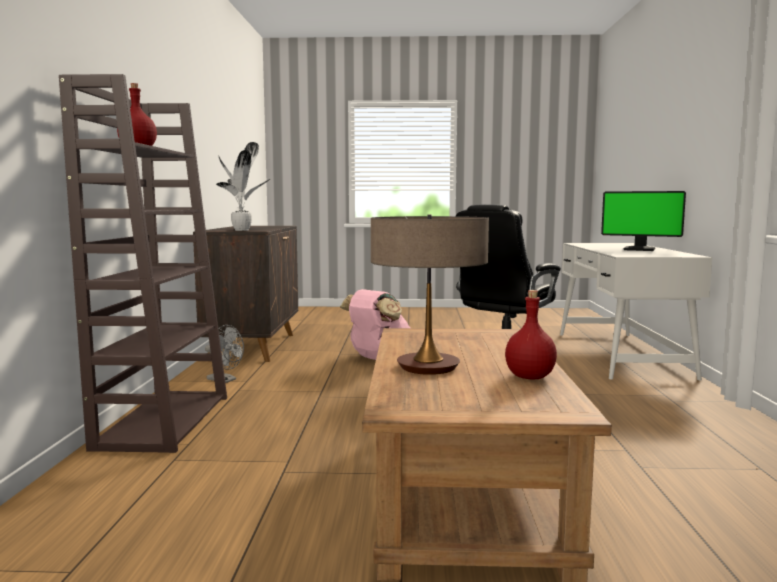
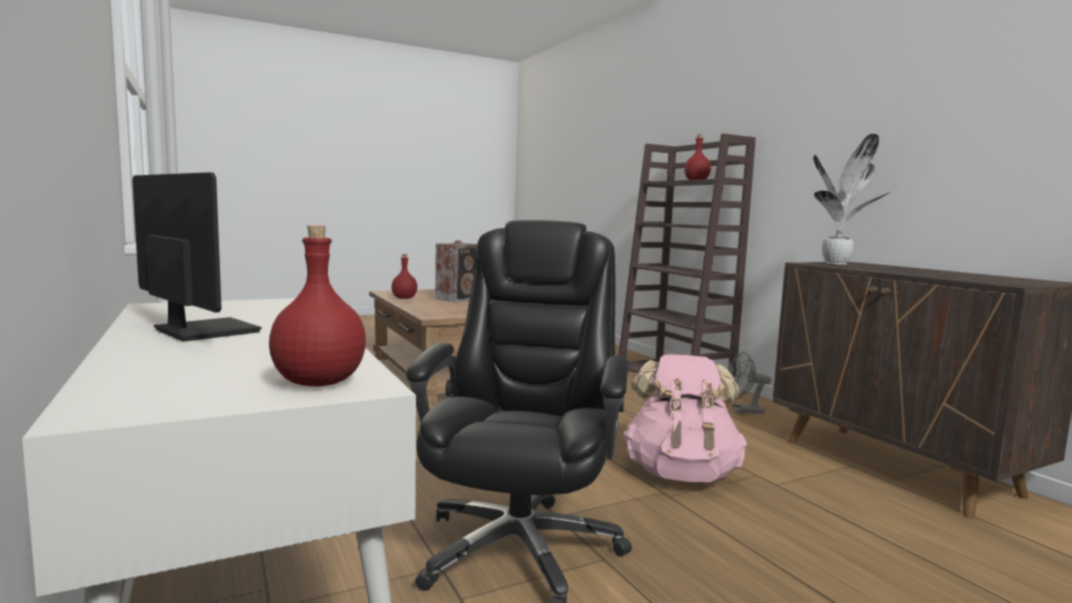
camera: 150 degrees right, 0 degrees up
table lamp [371,215,489,375] -> speaker [435,240,478,302]
monitor [601,191,686,251] -> monitor turned 45 degrees clockwise [132,172,262,342]
none -> red bottle [269,225,366,387]

